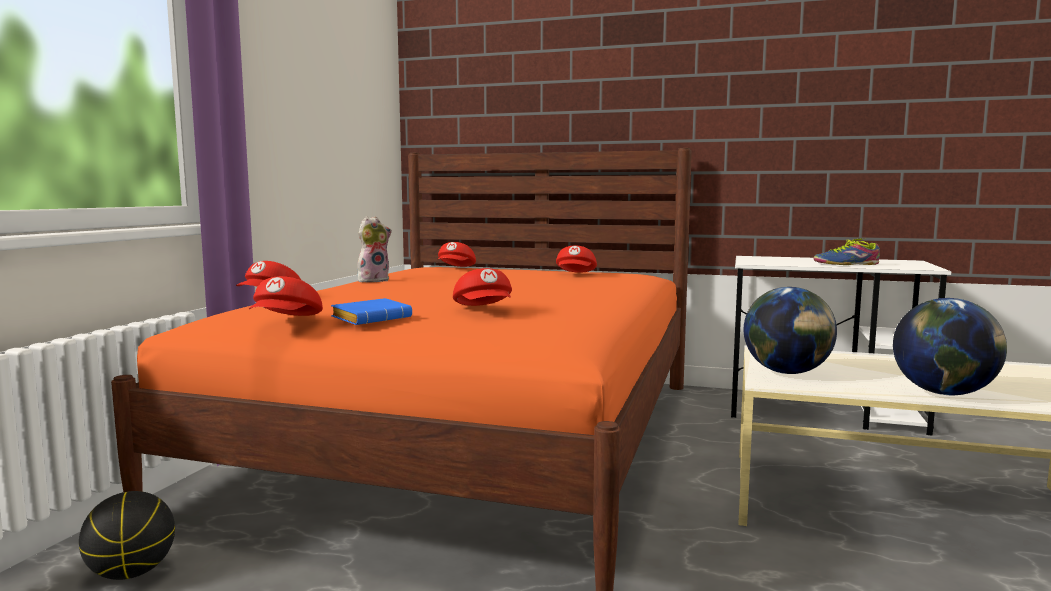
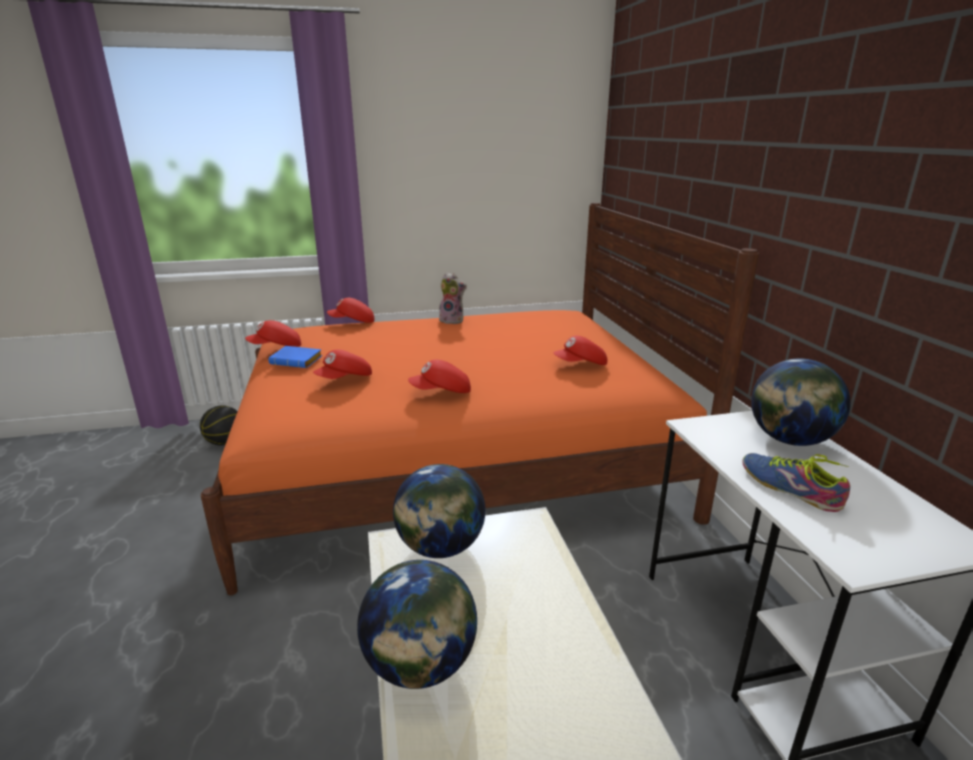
camera: 60 degrees right, 15 degrees up
red cap [437,242,476,267] -> red cap moved to [408,360,471,393]
none -> globe [751,358,851,446]

